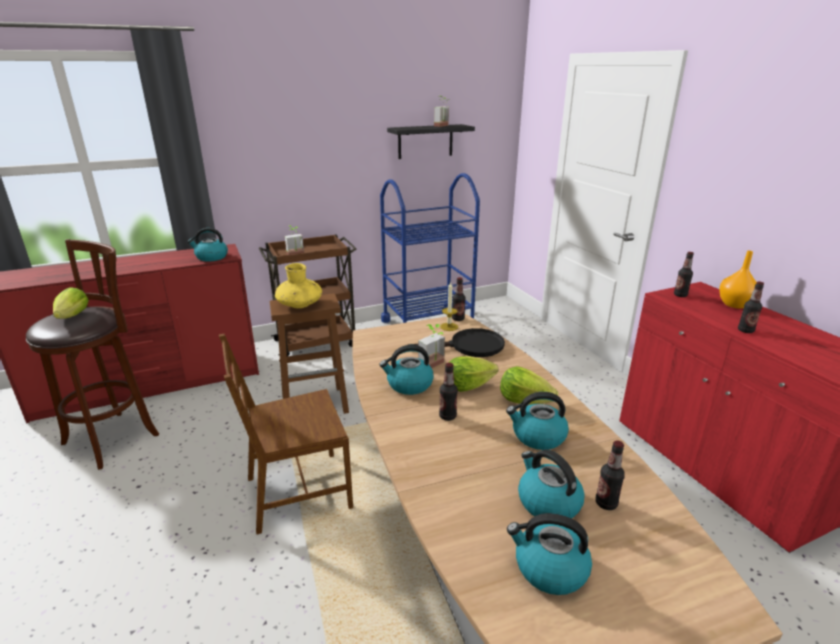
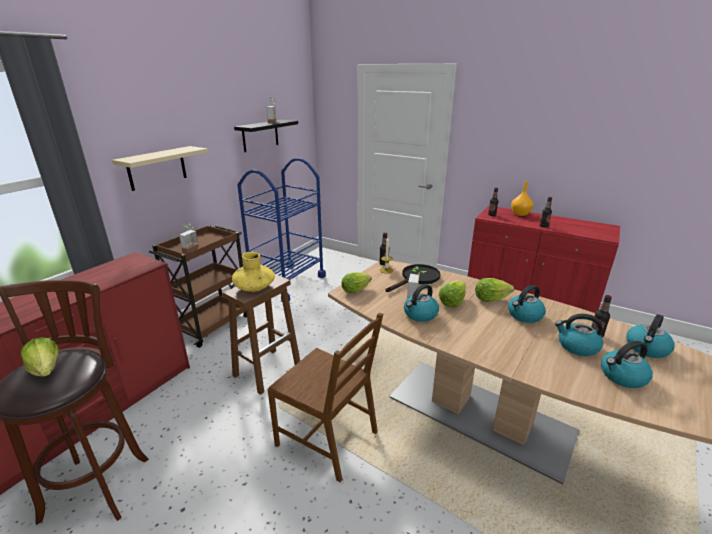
camera: 35 degrees left, 0 degrees up
kettle [187,228,228,262] -> kettle moved to [626,314,675,358]
brown chair [219,334,353,534] -> brown chair turned 90 degrees counterclockwise [268,313,383,482]
bottle [439,363,458,421] -> none
none -> beige shelf [112,146,208,191]
none -> lettuce [341,272,372,293]

